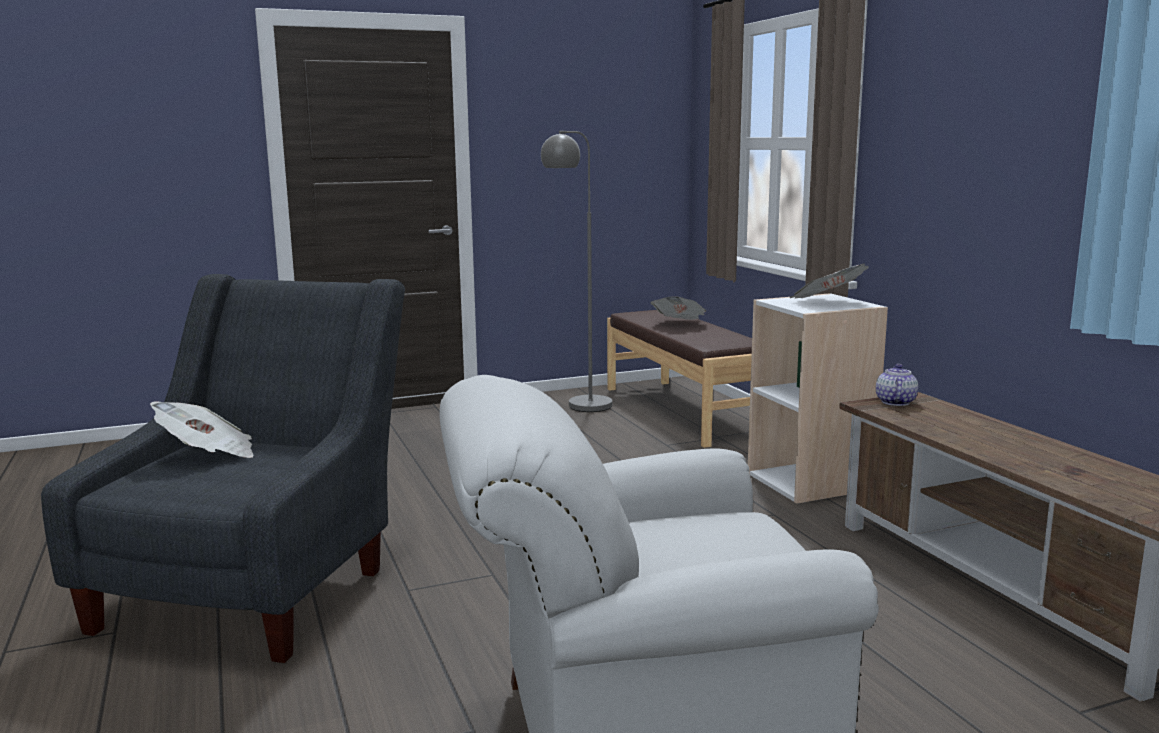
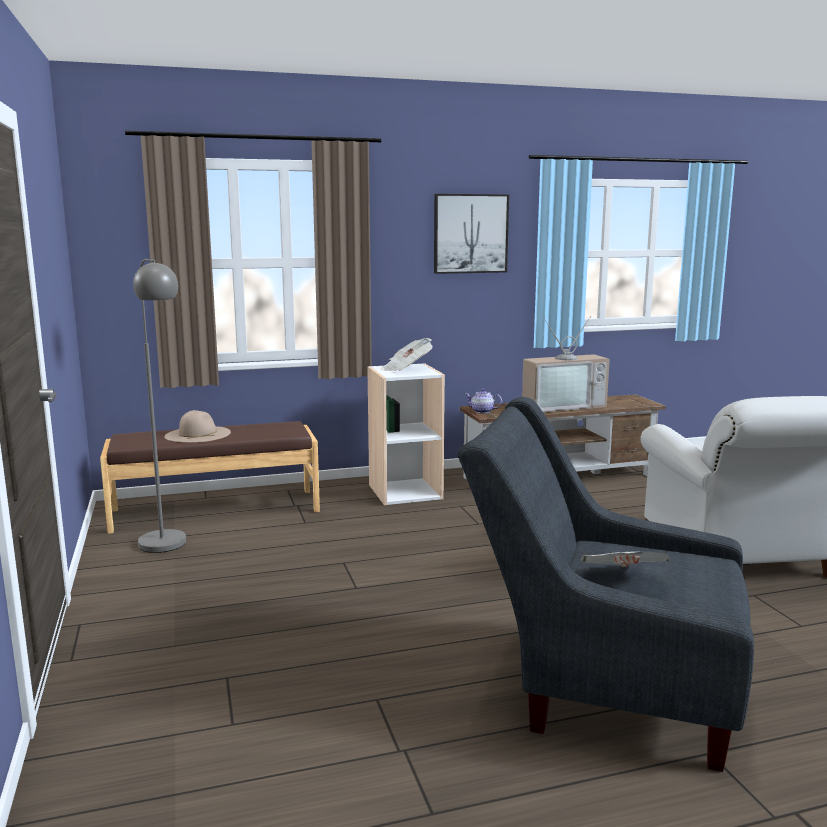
camera: 85 degrees left, 0 degrees up
newspaper [650,296,707,320] -> beige hat [164,410,231,443]
none -> picture [434,194,509,274]
none -> television [522,316,610,413]

